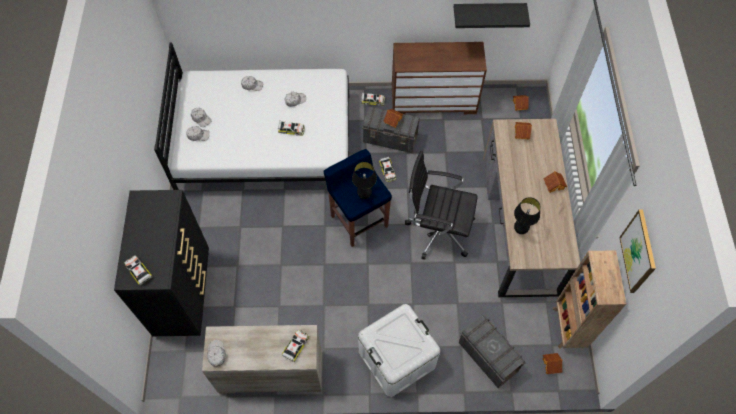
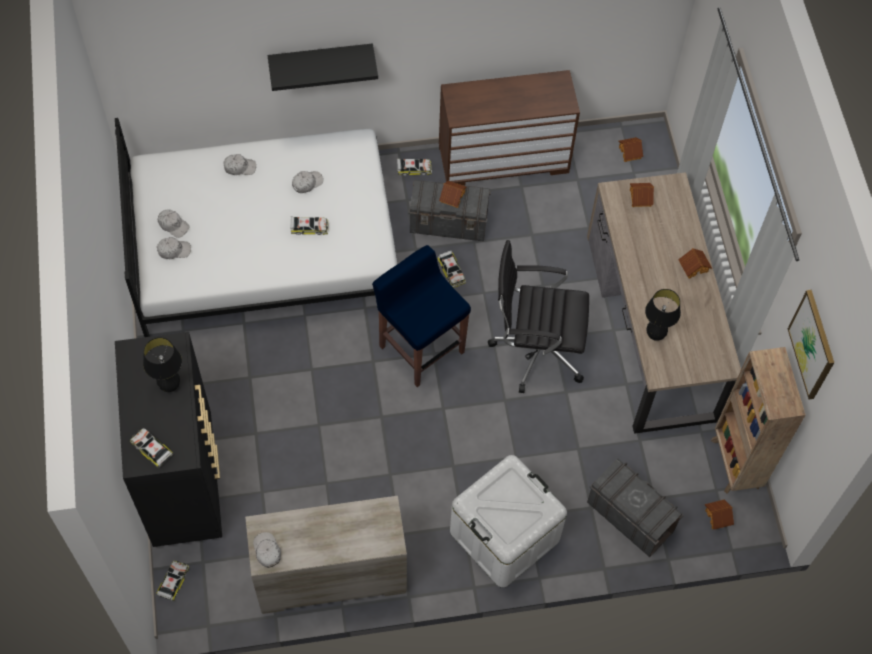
camera: 10 degrees left, 0 degrees up
toy car [282,330,309,362] -> toy car moved to [156,561,189,601]
black table lamp [352,162,377,199] -> black table lamp moved to [143,337,182,392]
black shelf [454,3,530,28] -> black shelf moved to [267,43,378,91]

